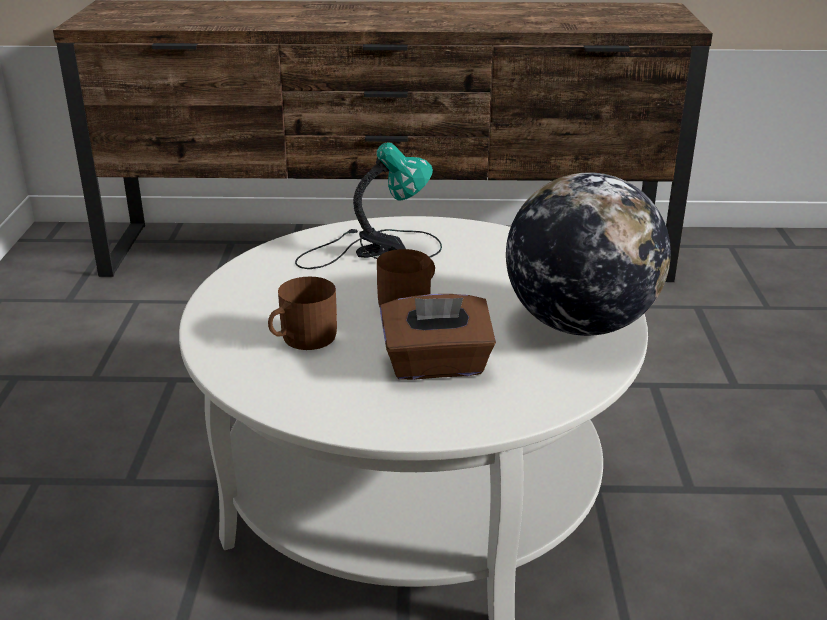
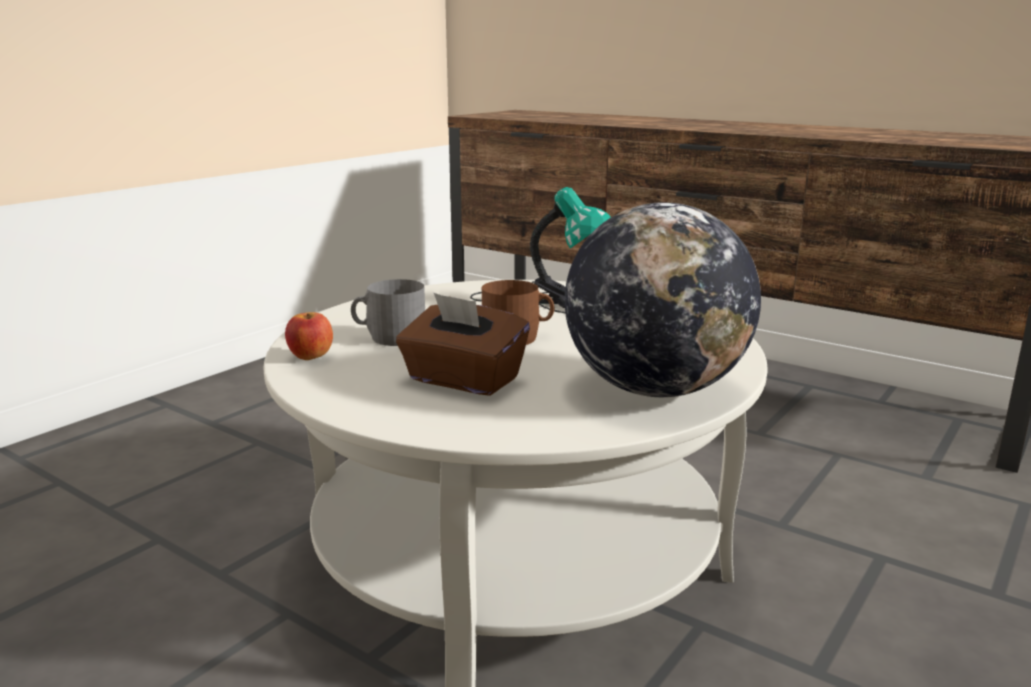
camera: 35 degrees right, 10 degrees down
brown mug [268,277,337,350] -> grey mug [351,279,425,346]
none -> apple [285,312,333,360]

